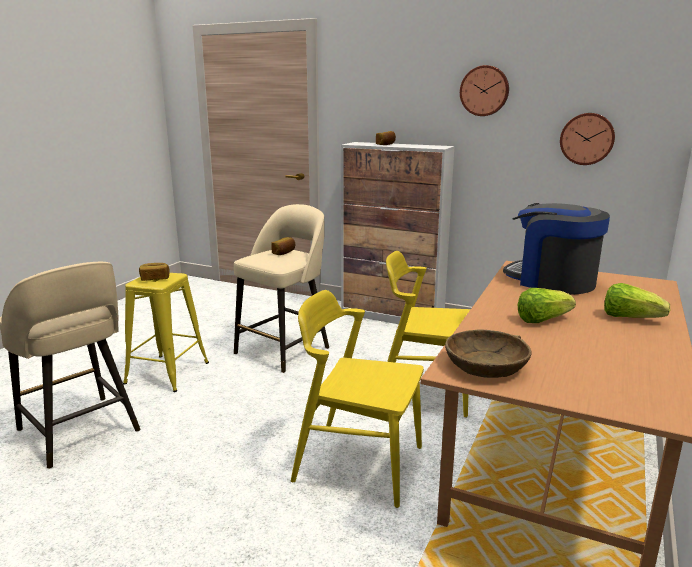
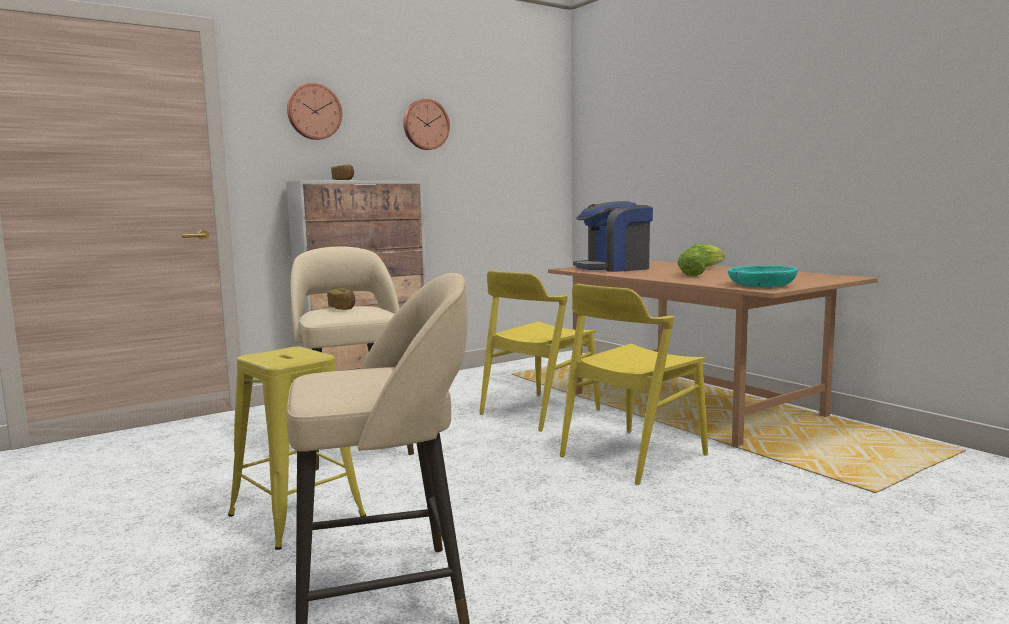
camera: 60 degrees left, 10 degrees down
bread [139,263,170,281] -> none
brown bowl [445,330,532,378] -> turquoise bowl [728,266,798,287]
wall clock [560,113,615,165] -> wall clock moved to [287,83,342,140]

